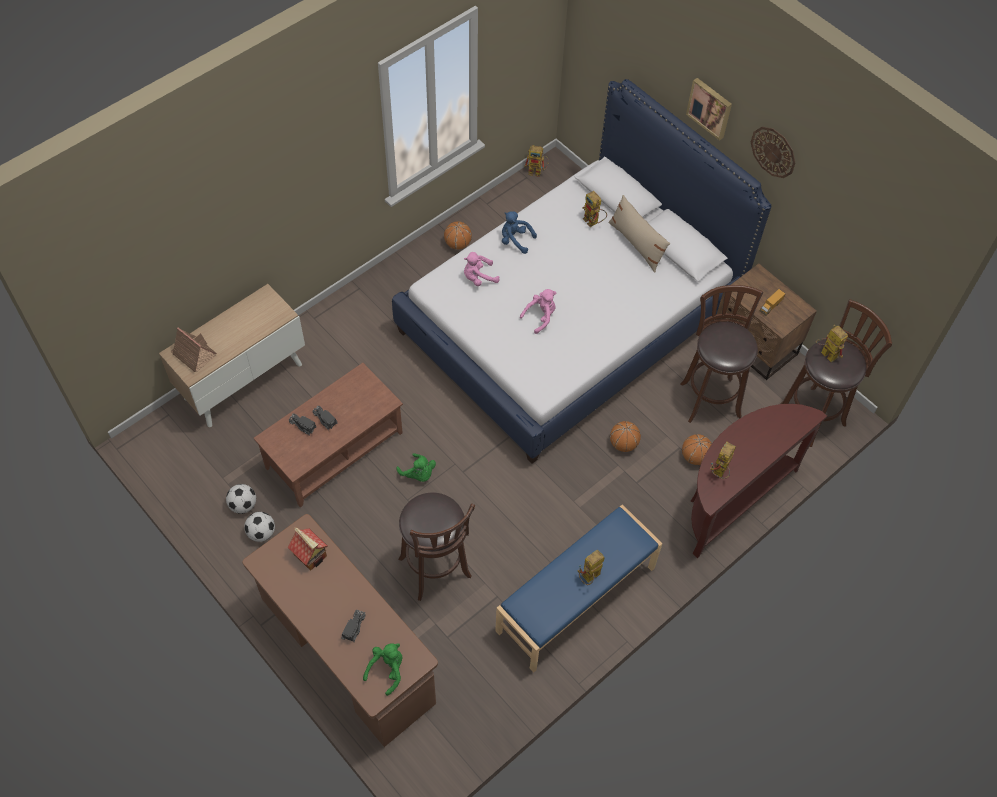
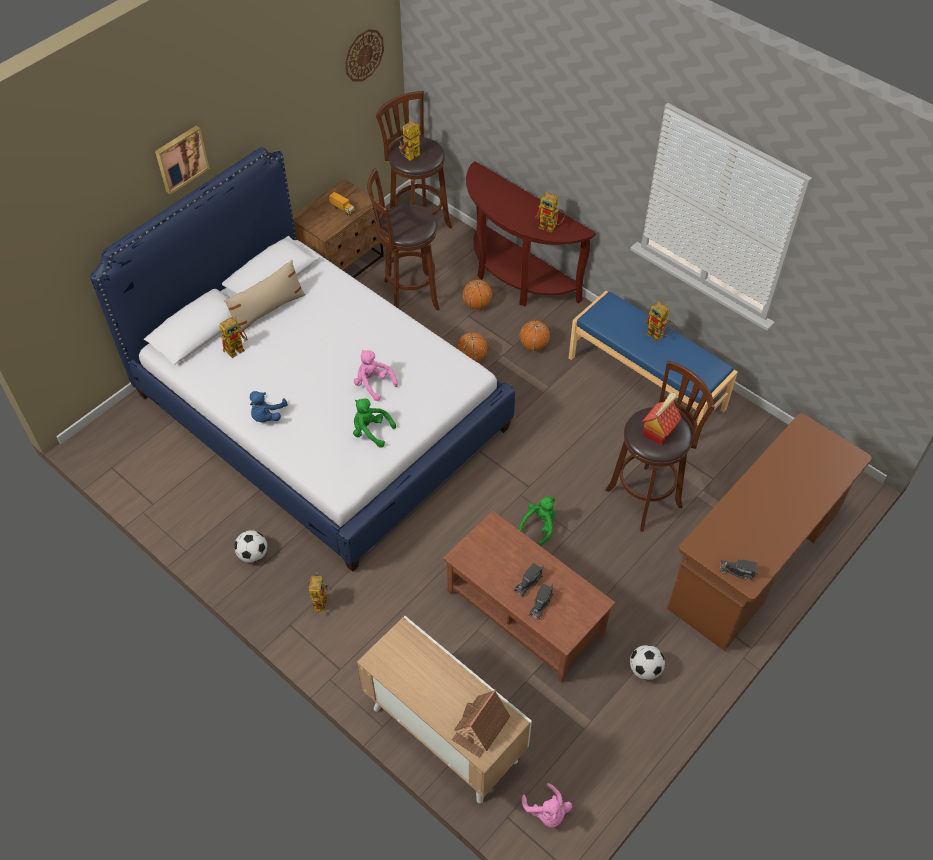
camera: 95 degrees left, 5 degrees down
football [226,484,256,514] -> football moved to [234,530,267,563]
toy house [287,527,327,571] -> toy house moved to [642,392,682,445]
toy truck [341,610,366,642] -> toy truck moved to [720,559,761,581]
green plush toy [363,643,402,696] -> green plush toy moved to [353,399,396,447]
basketball [444,221,472,249] -> basketball moved to [519,320,550,351]
pink plush toy [464,252,500,286] -> pink plush toy moved to [522,783,572,828]
toy robot [524,145,549,177] -> toy robot moved to [307,573,329,612]
wall clock [751,127,795,178] -> wall clock moved to [345,29,384,82]

